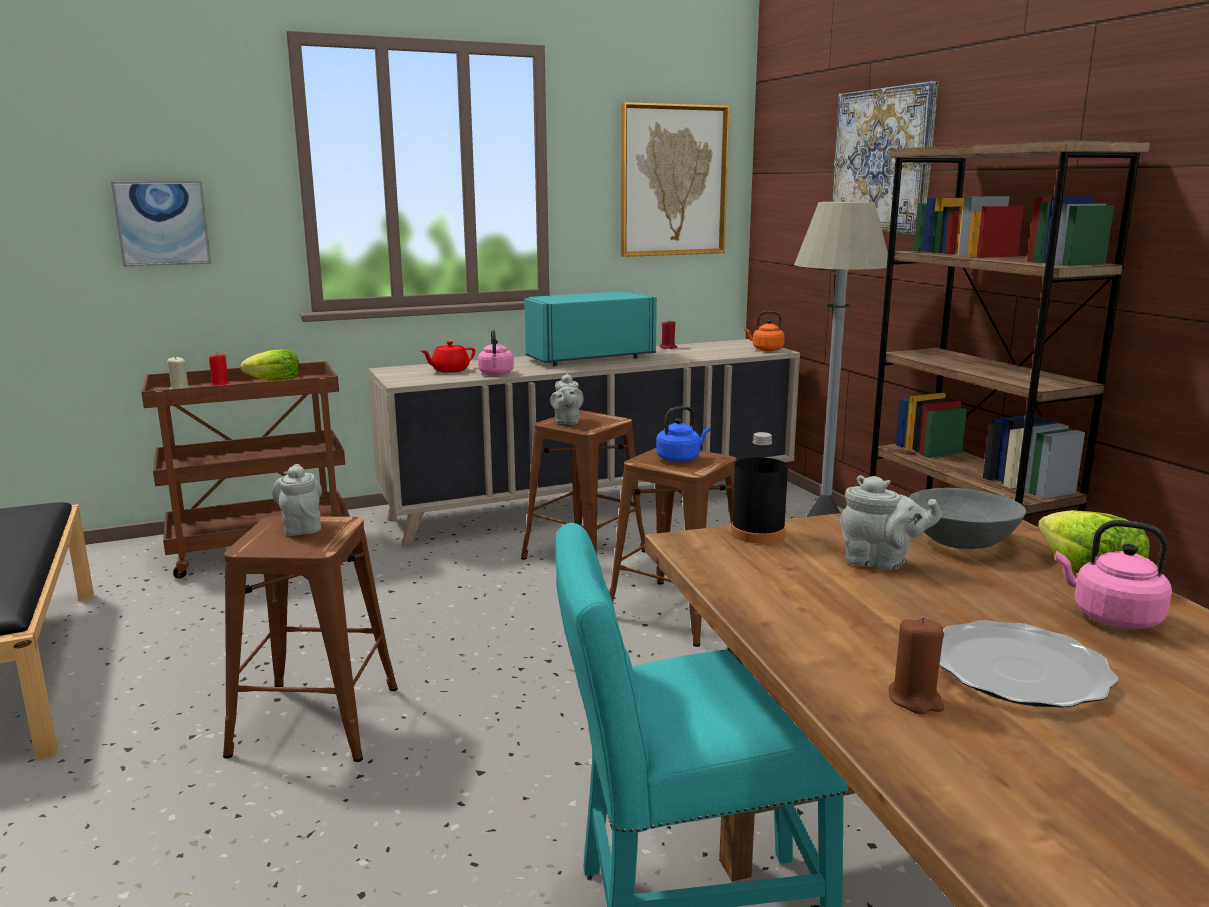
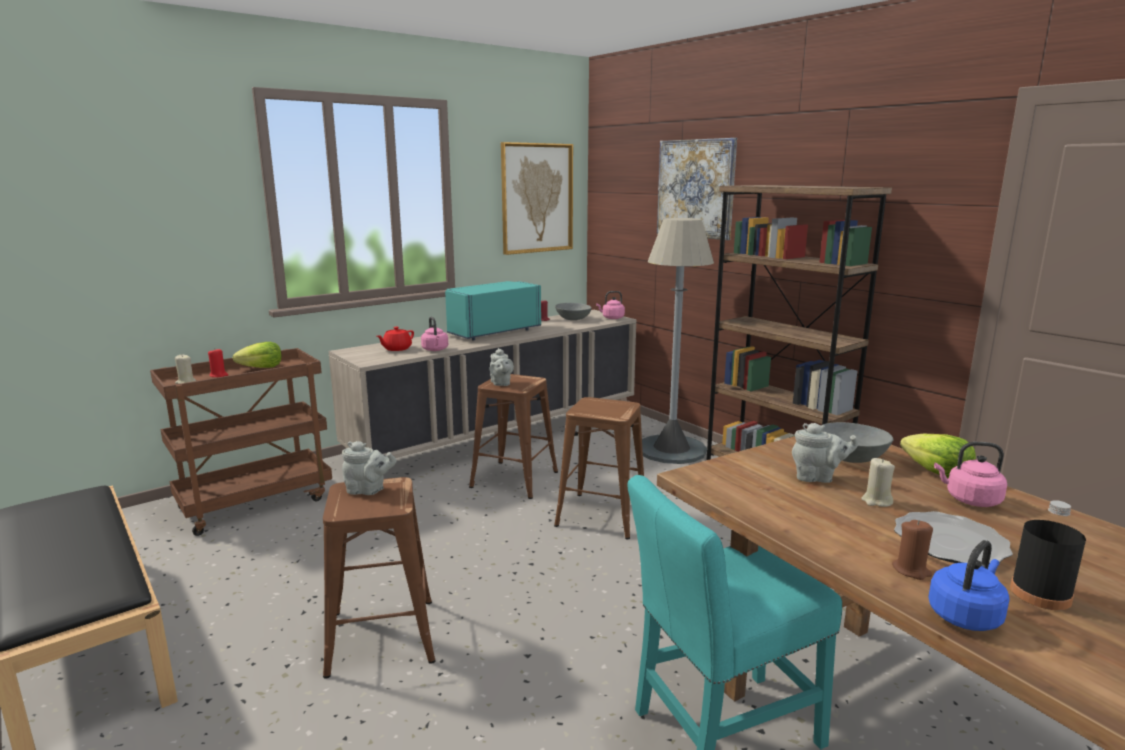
camera: 15 degrees left, 0 degrees up
picture [111,181,211,267] -> none
grey teapot [272,464,322,536] -> grey teapot turned 135 degrees clockwise [342,441,397,495]
blue kettle [656,406,711,462] -> blue kettle moved to [928,540,1010,631]
black bottle [731,432,788,544] -> black bottle moved to [1010,500,1086,610]
orange kettle [744,311,785,351] -> pink kettle [596,291,625,319]
none -> grey bowl [555,303,592,320]
none -> beige candle [861,458,895,507]

